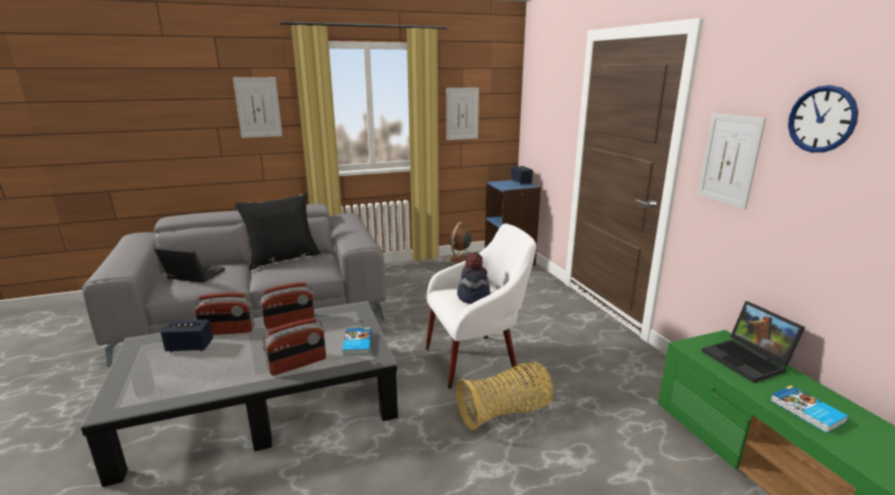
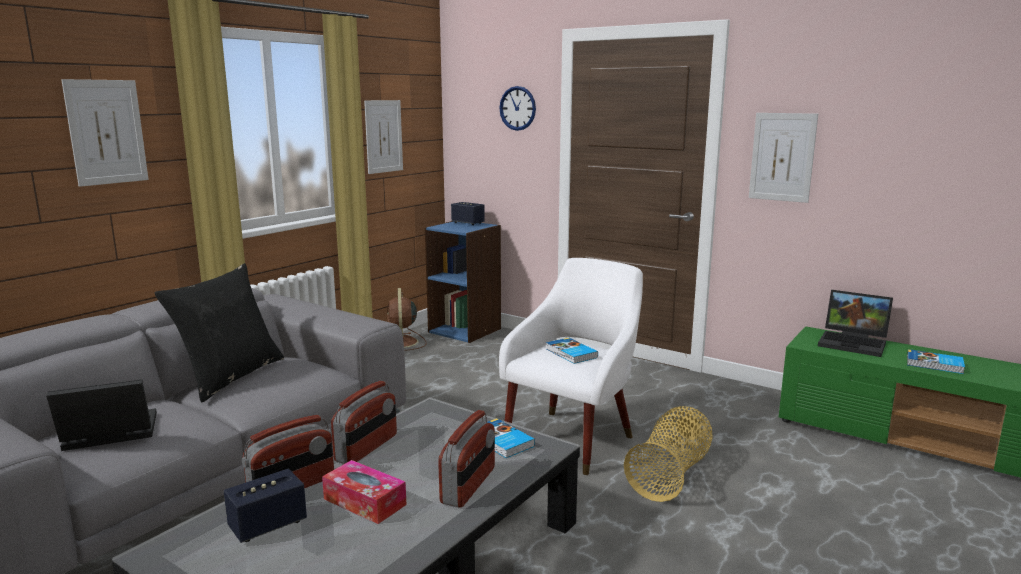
camera: 35 degrees left, 5 degrees down
hat [457,252,491,304] -> book [546,338,598,364]
wall clock [788,85,858,153] -> wall clock moved to [499,86,536,131]
none -> tissue box [322,460,407,524]

